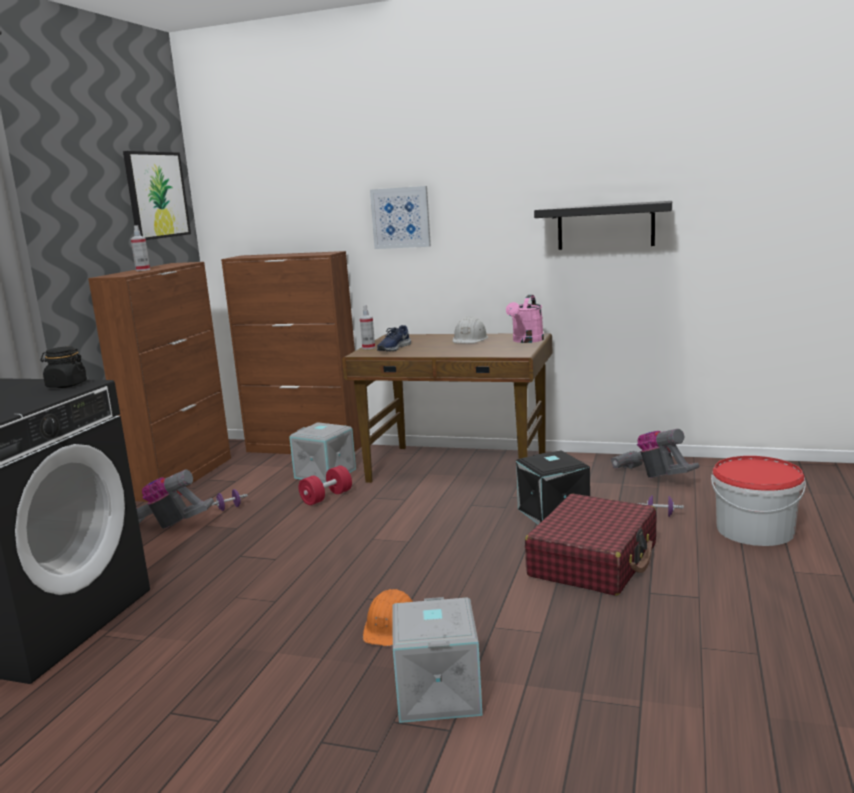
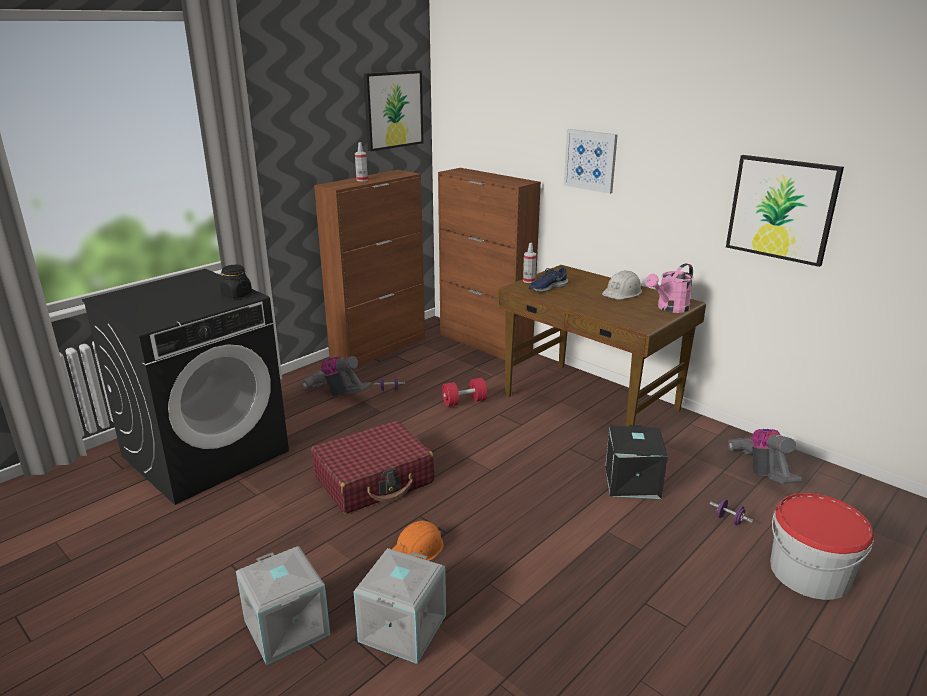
camera: 25 degrees right, 10 degrees up
grey storage box [289,422,356,483] -> grey storage box moved to [236,546,330,665]
red suitcase [525,494,657,596] -> red suitcase moved to [311,421,434,514]
black shelf [534,201,672,250] -> picture [726,155,844,267]

